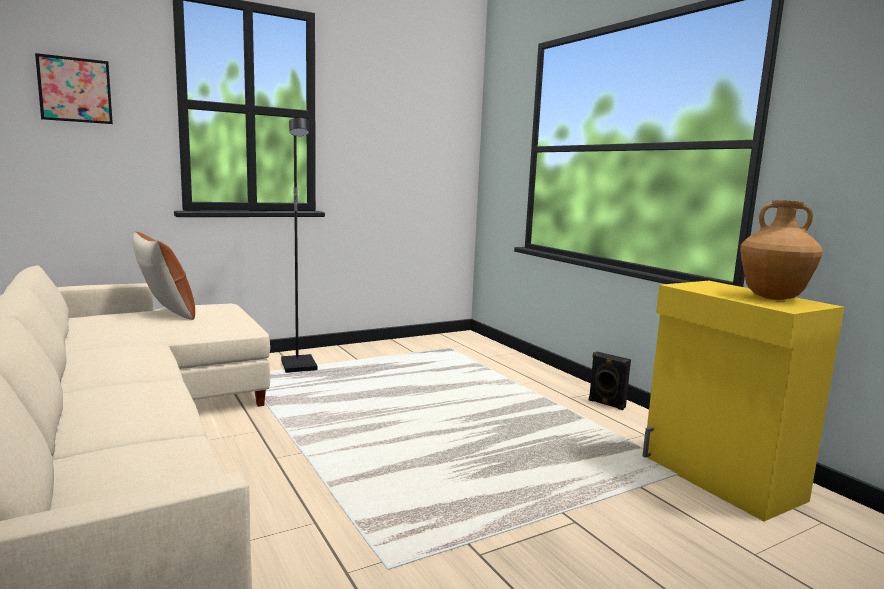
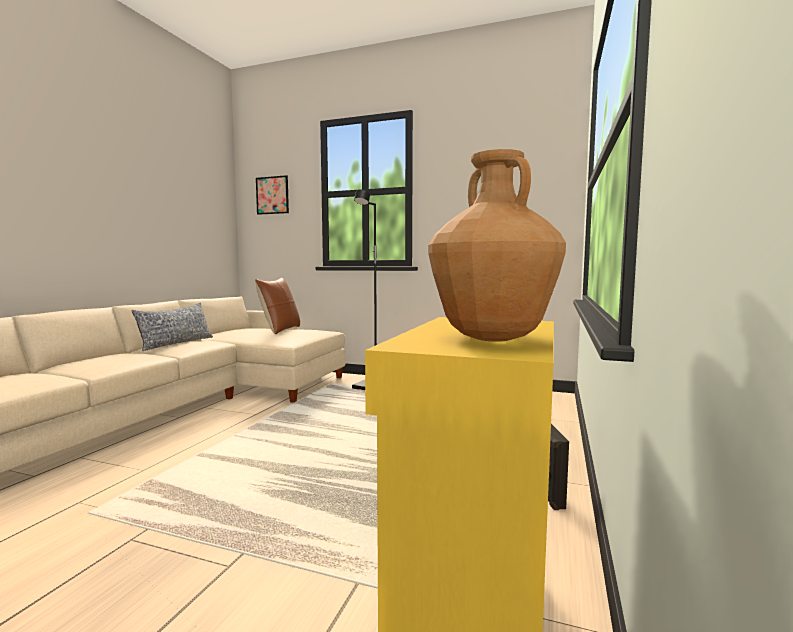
camera: 50 degrees right, 5 degrees down
none -> pillow [132,303,213,351]

